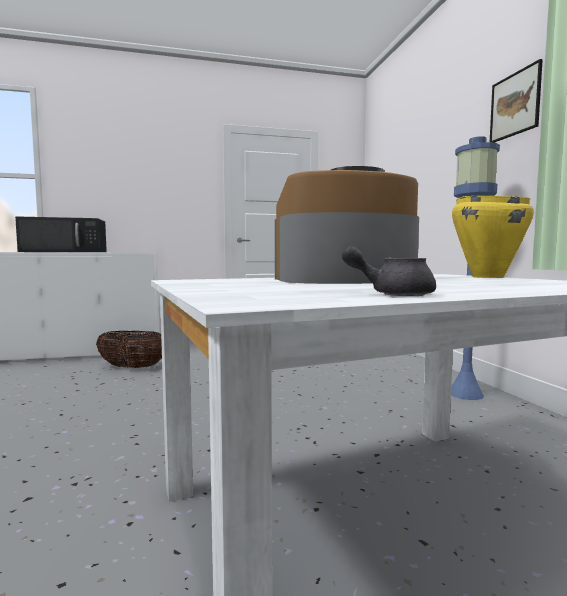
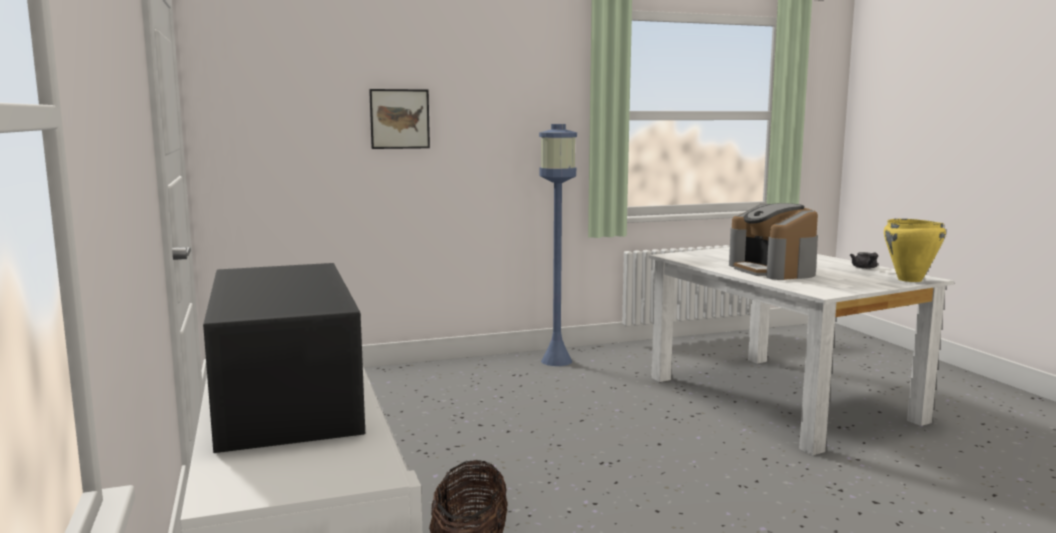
camera: 95 degrees left, 5 degrees up
yellow cooking pot [452,196,534,278] -> yellow cooking pot moved to [884,218,946,282]
picture [490,59,543,143] -> picture moved to [369,89,430,149]

